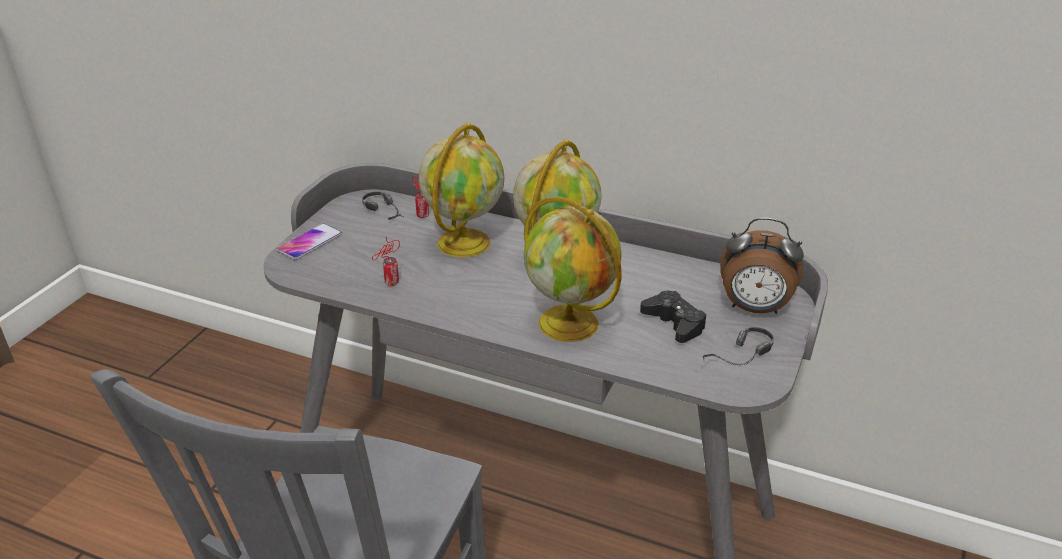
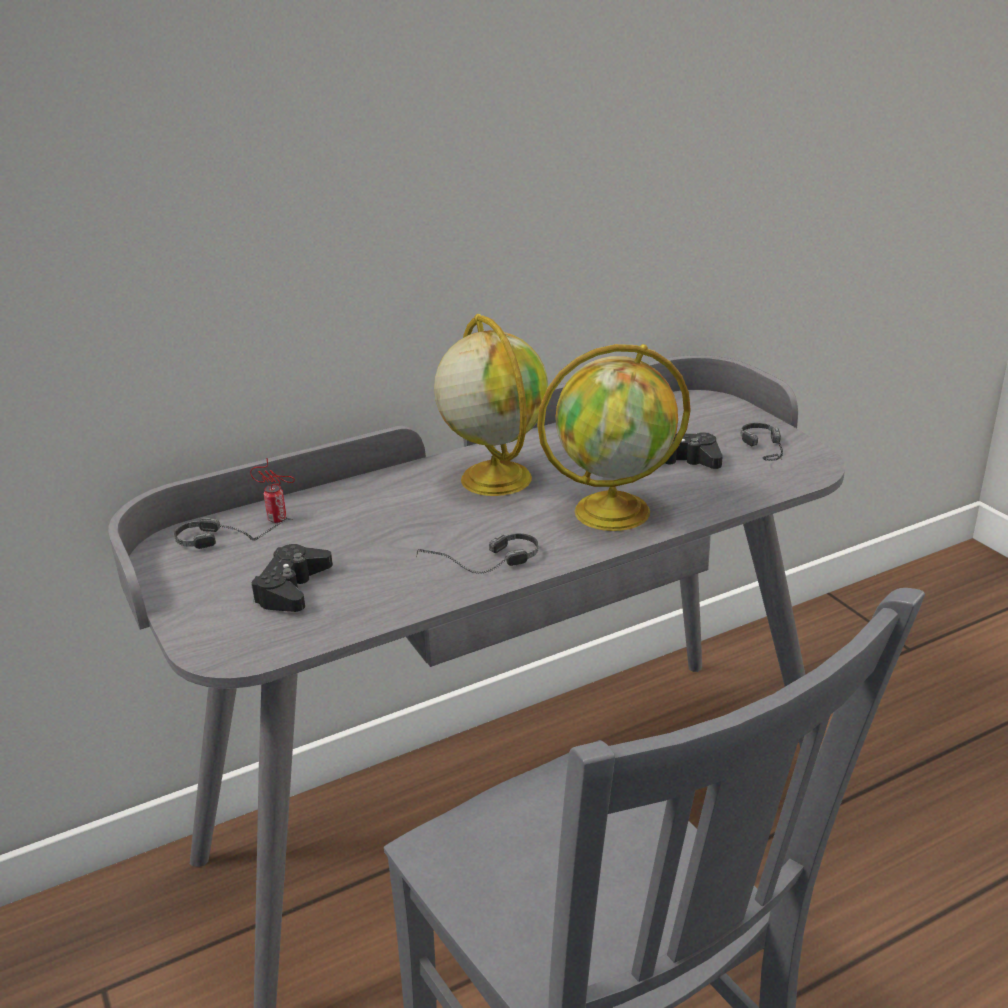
camera: 50 degrees left, 5 degrees down
phone [277,223,342,260] -> none
can [372,237,400,286] -> none
globe [419,122,504,258] -> none
alarm clock [720,218,804,314] -> none
none -> black game controller [251,544,333,612]
none -> headphones [416,533,539,574]

